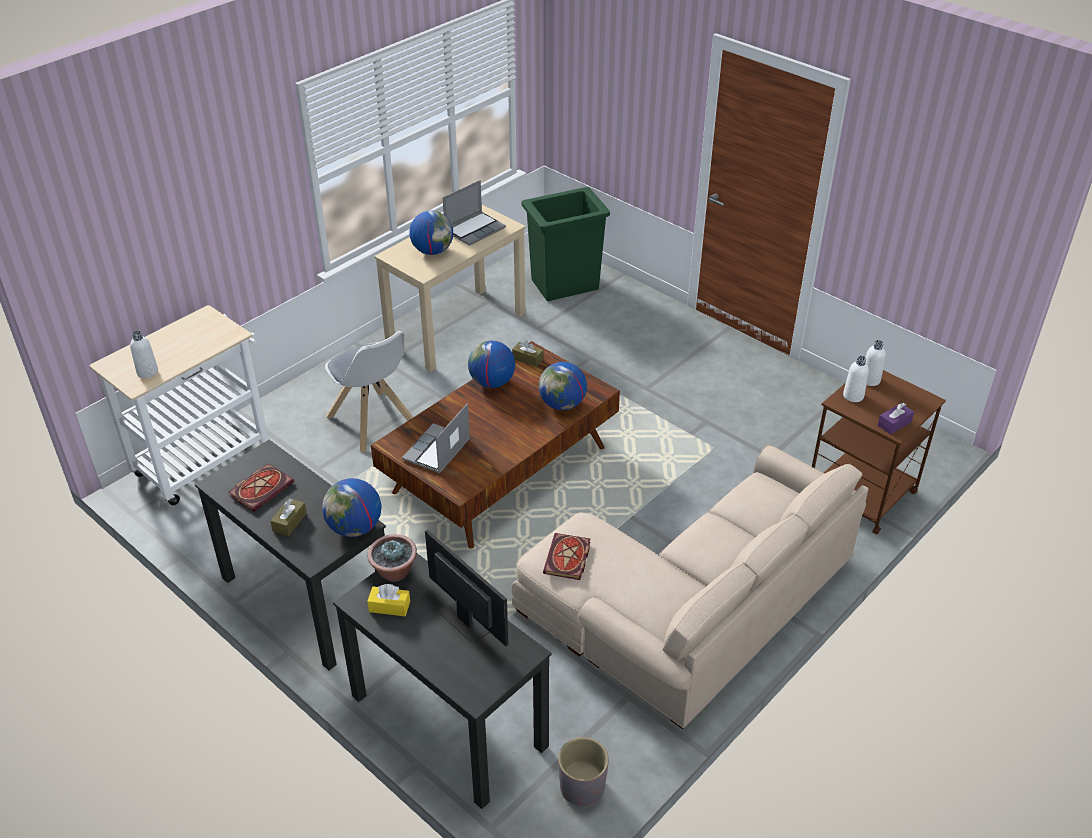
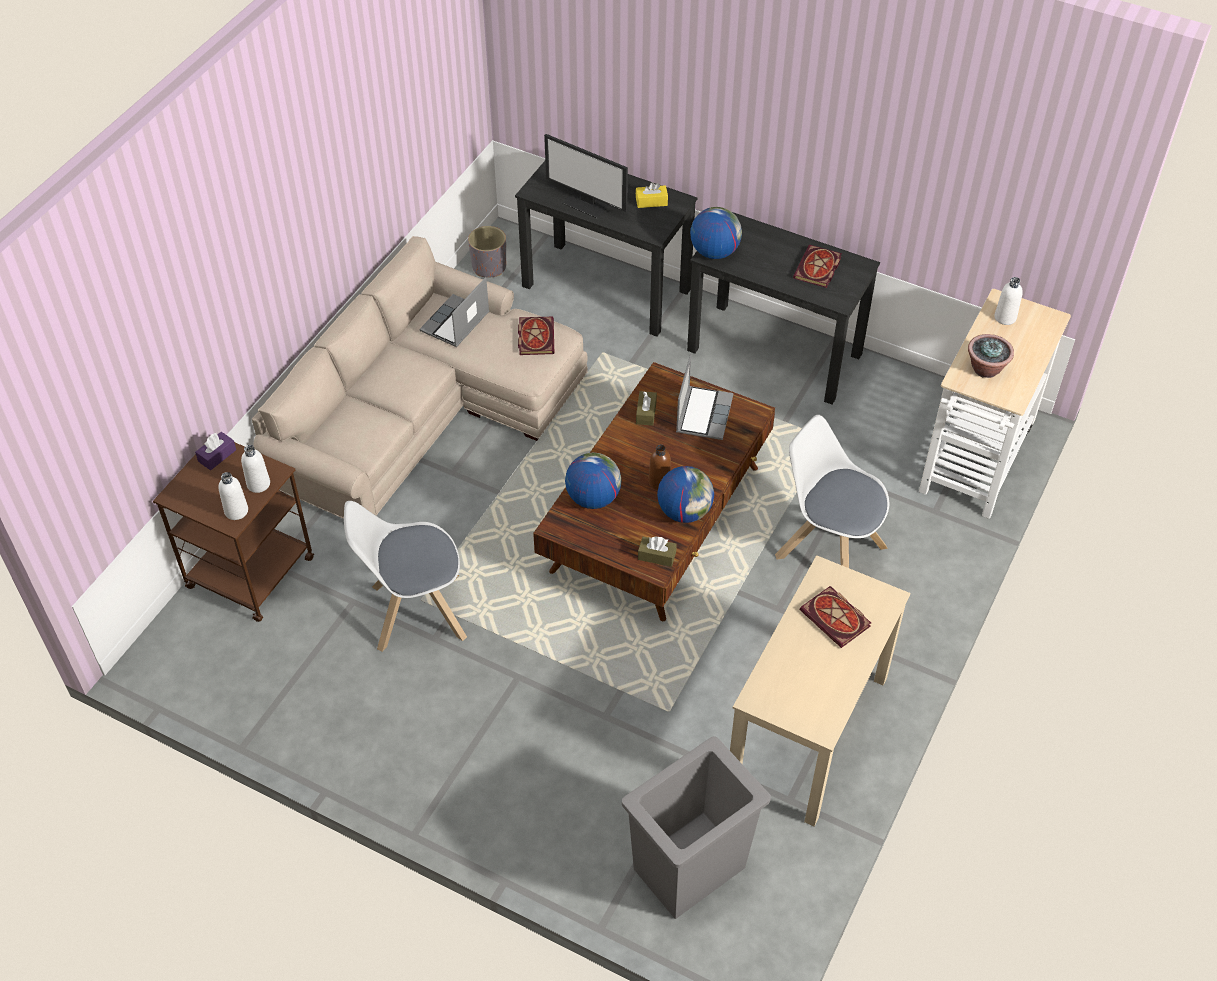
camera: 165 degrees right, 10 degrees up
brown tissue box [270,498,307,536] -> brown tissue box moved to [636,391,657,426]
potted plant [367,534,417,582] -> potted plant moved to [968,334,1014,378]
globe [409,210,453,255] -> book [800,586,871,648]
laptop [443,180,506,246] -> laptop moved to [419,277,489,347]
green trash can [522,187,610,301] -> grey trash can [622,736,771,919]
none -> chair [344,501,467,652]
none -> brown bottle [648,445,671,490]

